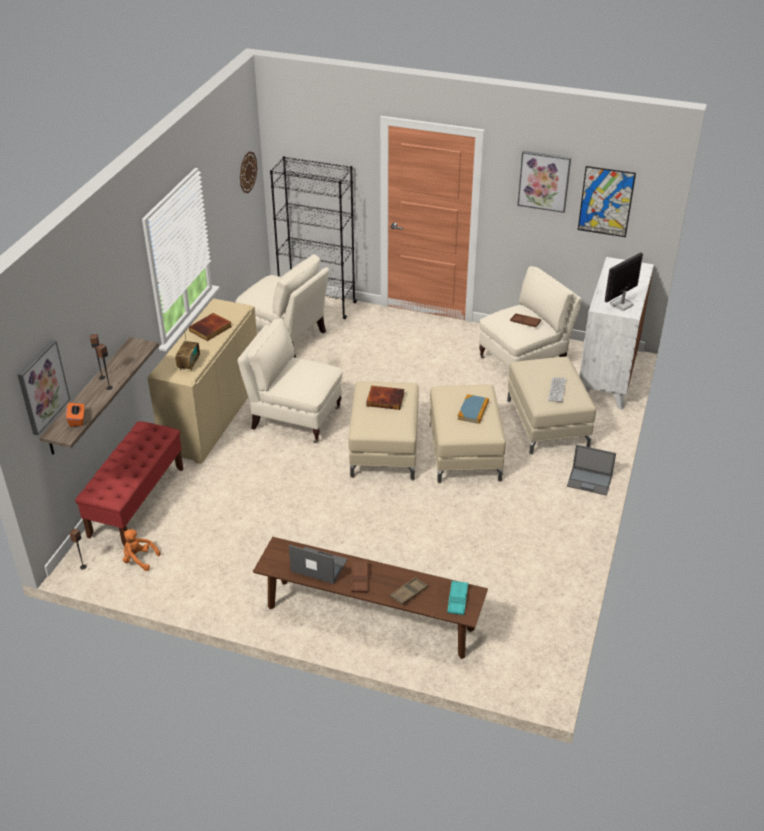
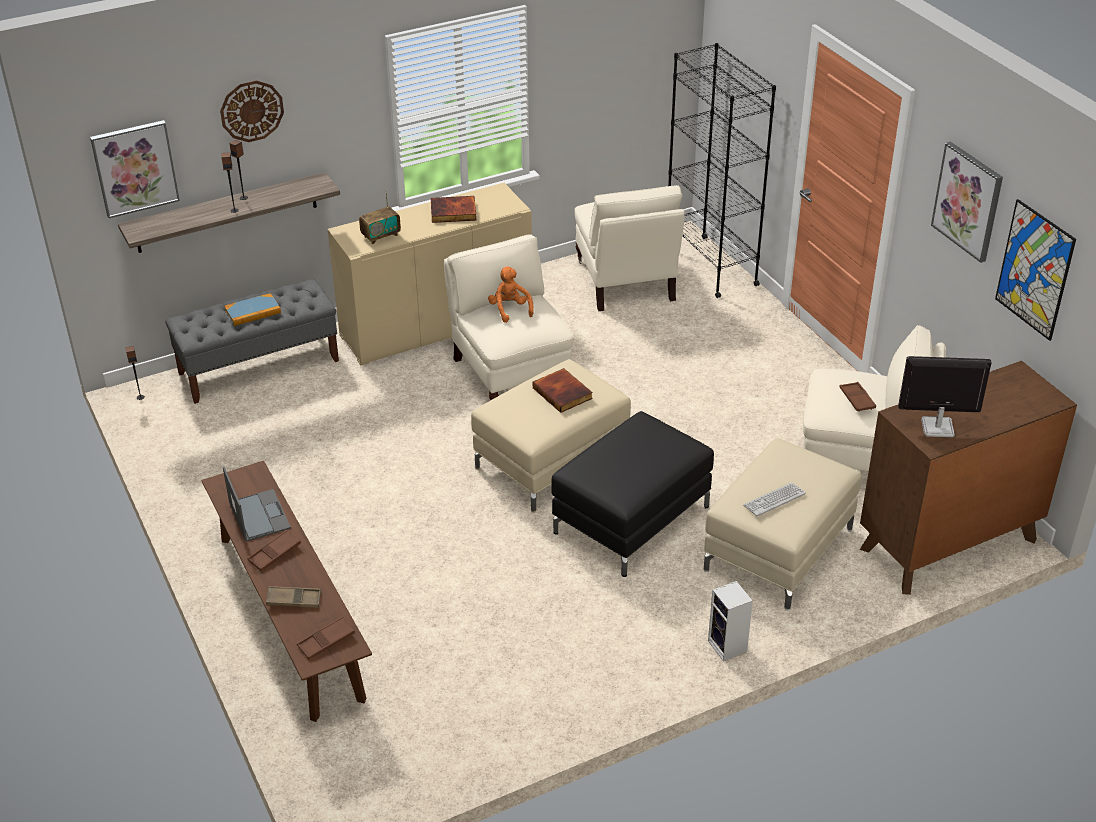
camera: 45 degrees right, 0 degrees up
orange tissue box [66,403,85,427] -> none
red bench [75,421,183,547] -> grey bench [165,279,339,404]
orange plush toy [123,529,160,571] -> orange plush toy moved to [488,266,534,323]
wall clock [240,151,257,193] -> wall clock moved to [220,80,284,142]
beige ottoman [430,385,506,484] -> black ottoman [551,411,714,577]
turquoise tray [447,580,468,615] -> brown tray [297,616,355,660]
book [457,394,489,424] -> book moved to [224,293,281,326]
laptop [567,445,616,496] -> speaker [708,581,753,661]
white dresser [579,257,654,410] -> brown dresser [860,361,1077,595]

